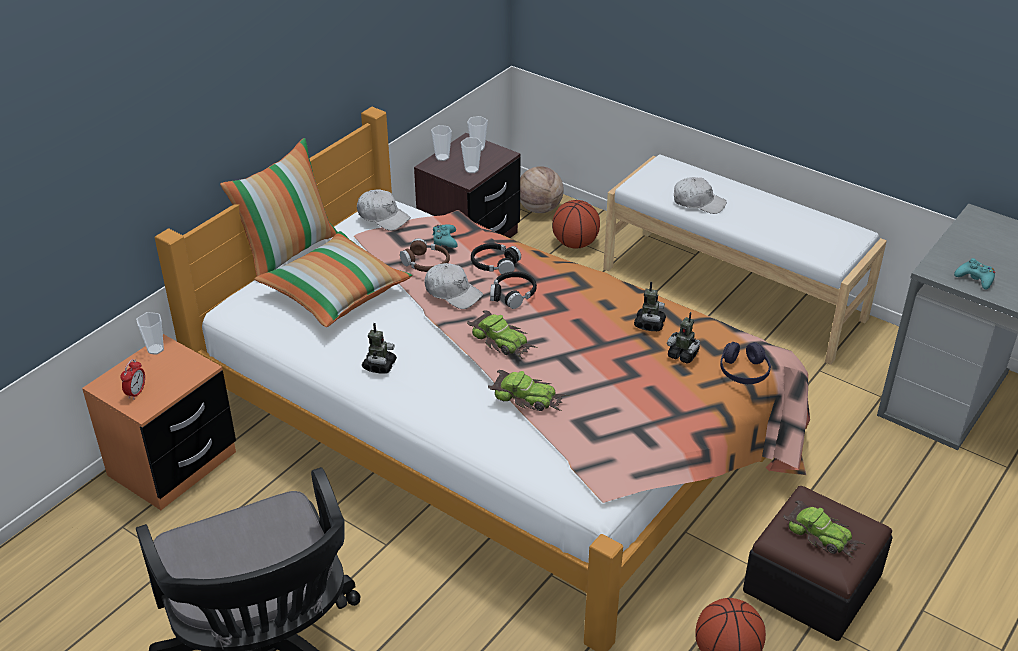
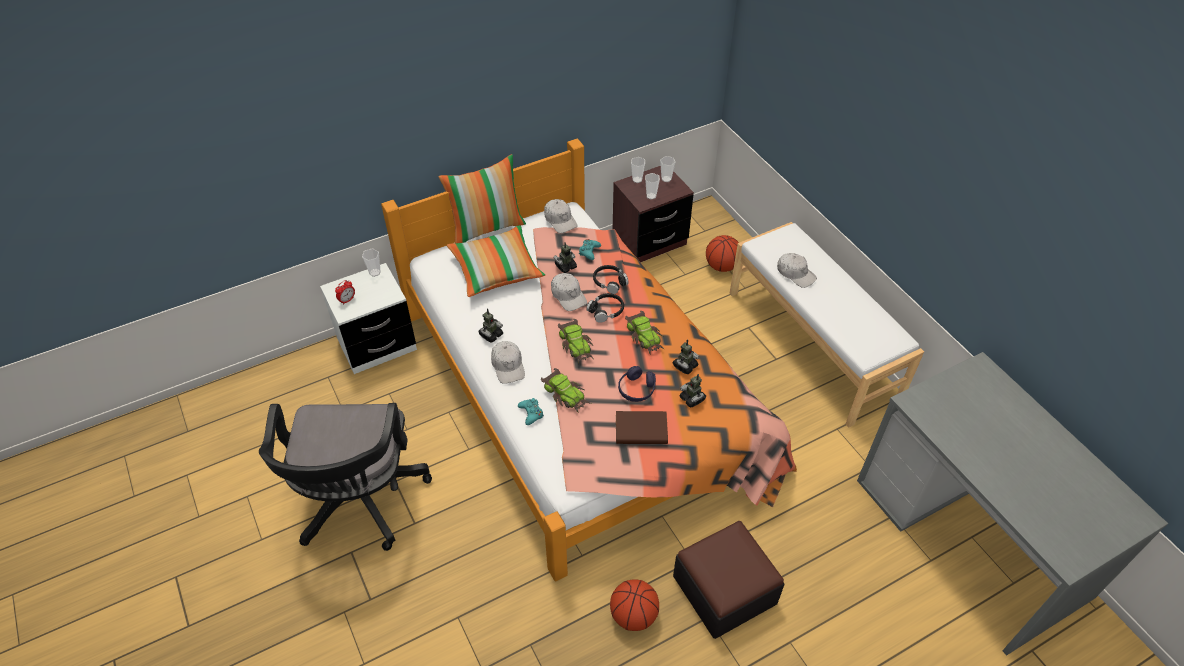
camera: 25 degrees right, 10 degrees up
orange nightstand [82,334,236,510] -> white nightstand [320,263,417,374]
brown headphones [400,238,450,272] -> toy robot [553,242,577,273]
basketball [520,166,564,213] -> none
purple headphones [720,342,771,384] -> purple headphones moved to [618,366,656,402]
toy car [783,500,866,559] -> toy car moved to [625,311,665,355]
turquoise game controller [954,258,995,290] -> turquoise game controller moved to [518,398,544,425]
none -> white cap [491,341,525,384]
none -> brown book [616,411,668,444]

